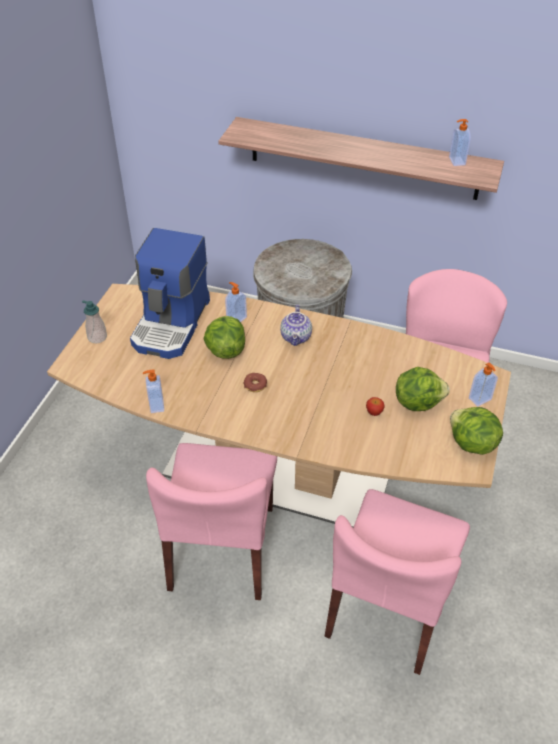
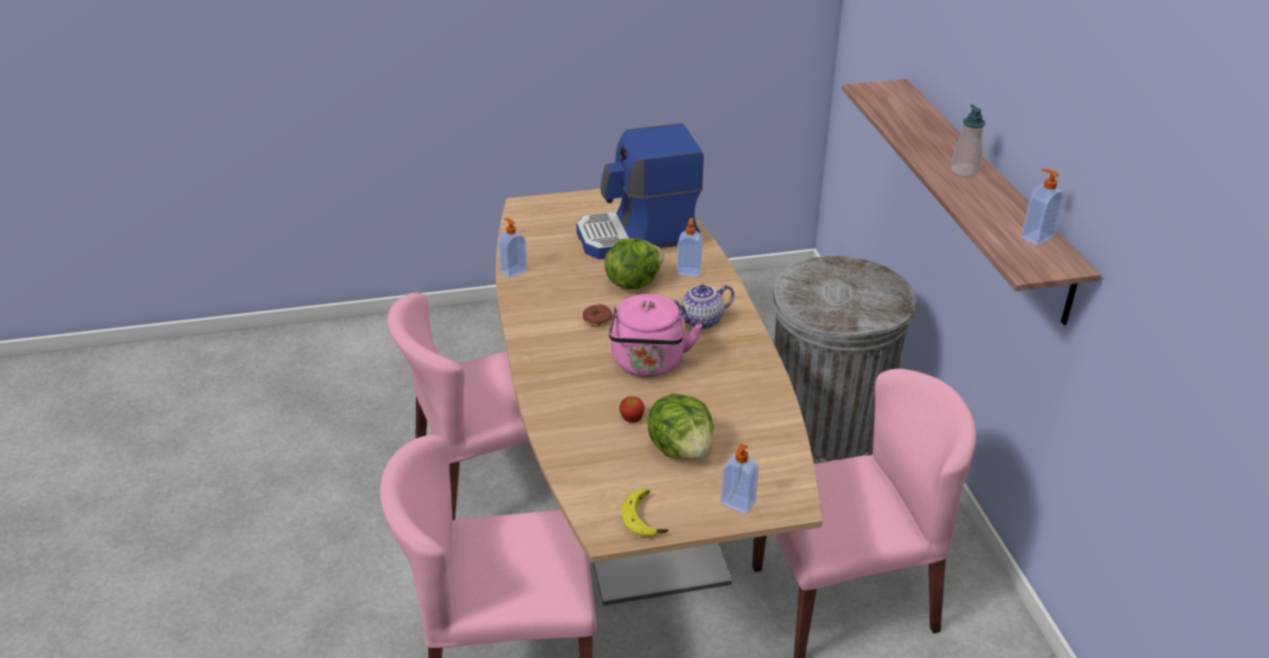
camera: 60 degrees right, 10 degrees down
soap dispenser [82,300,107,344] -> soap dispenser moved to [951,104,986,177]
lettuce [450,407,503,455] -> banana [621,489,668,536]
none -> pink kettle [609,294,702,377]

